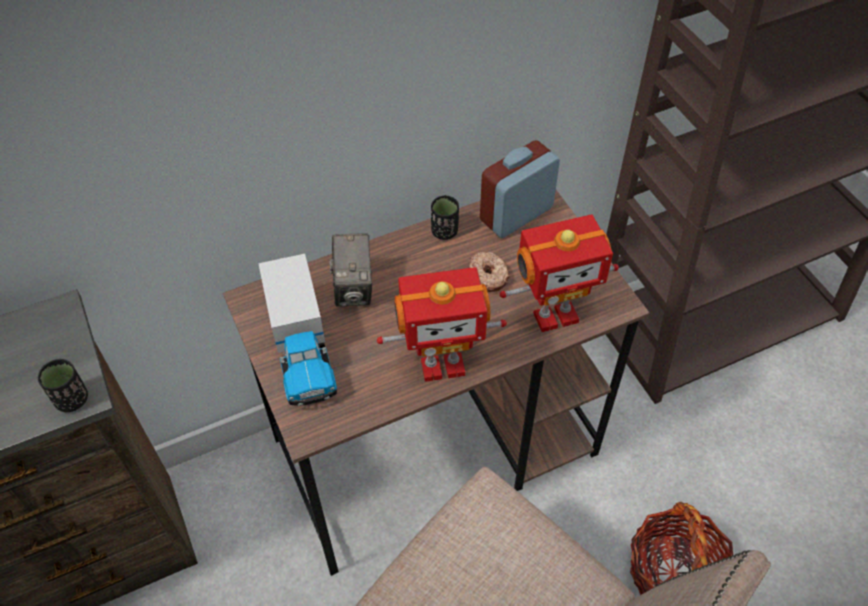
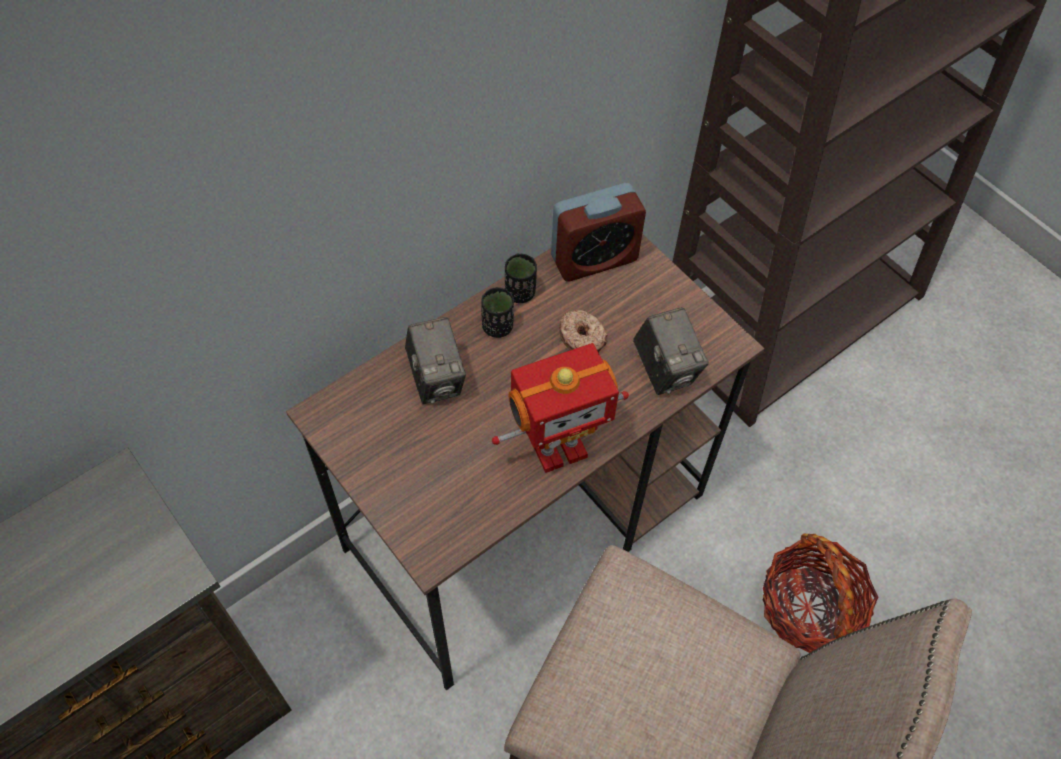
camera: 15 degrees left, 5 degrees up
black cup [38,359,88,412] -> black cup moved to [481,287,514,338]
toy truck [258,254,337,406] -> none
alarm clock [480,140,560,238] -> alarm clock turned 150 degrees counterclockwise [551,183,646,282]
toy robot [499,214,619,332] -> camera [633,307,709,395]

